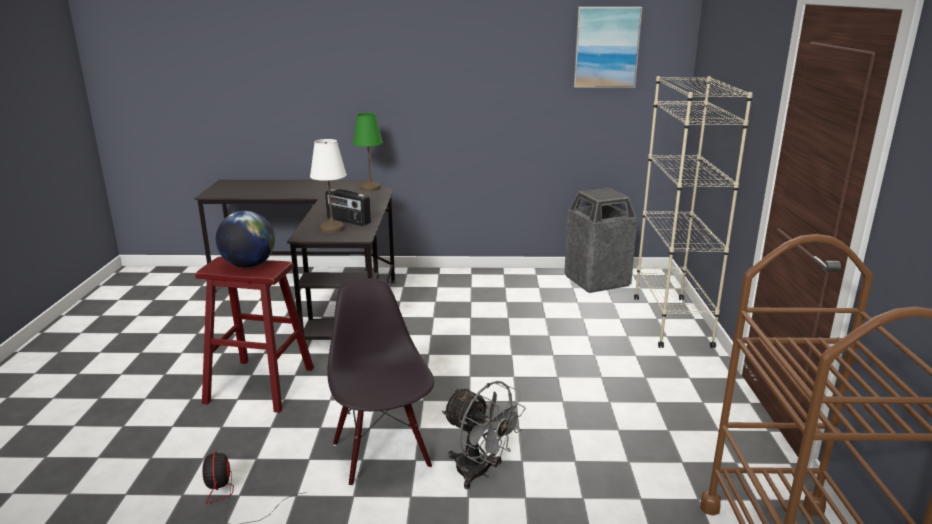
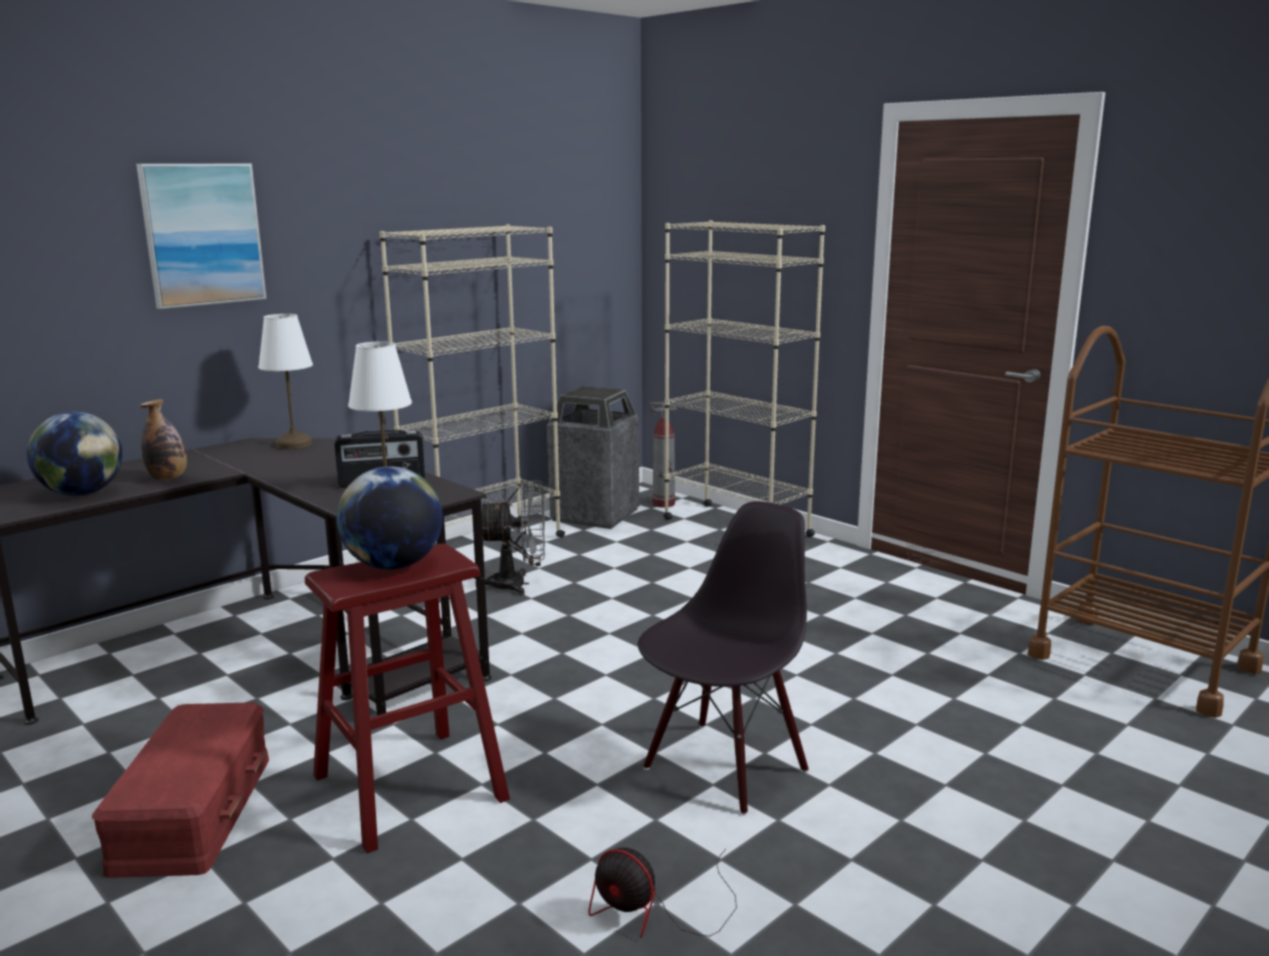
camera: 45 degrees left, 5 degrees down
black chair [327,278,434,486] -> black chair turned 105 degrees clockwise [638,501,809,815]
green table lamp [353,113,383,191] -> white table lamp [258,314,313,449]
grey fan [442,381,526,489] -> grey fan moved to [475,481,545,596]
picture [574,7,643,88] -> picture moved to [136,164,267,309]
none -> globe [27,412,123,496]
none -> red storage box [92,702,269,878]
none -> bottle [140,399,187,480]
none -> beige bookcase [379,224,565,538]
none -> fire extinguisher [650,402,677,508]

